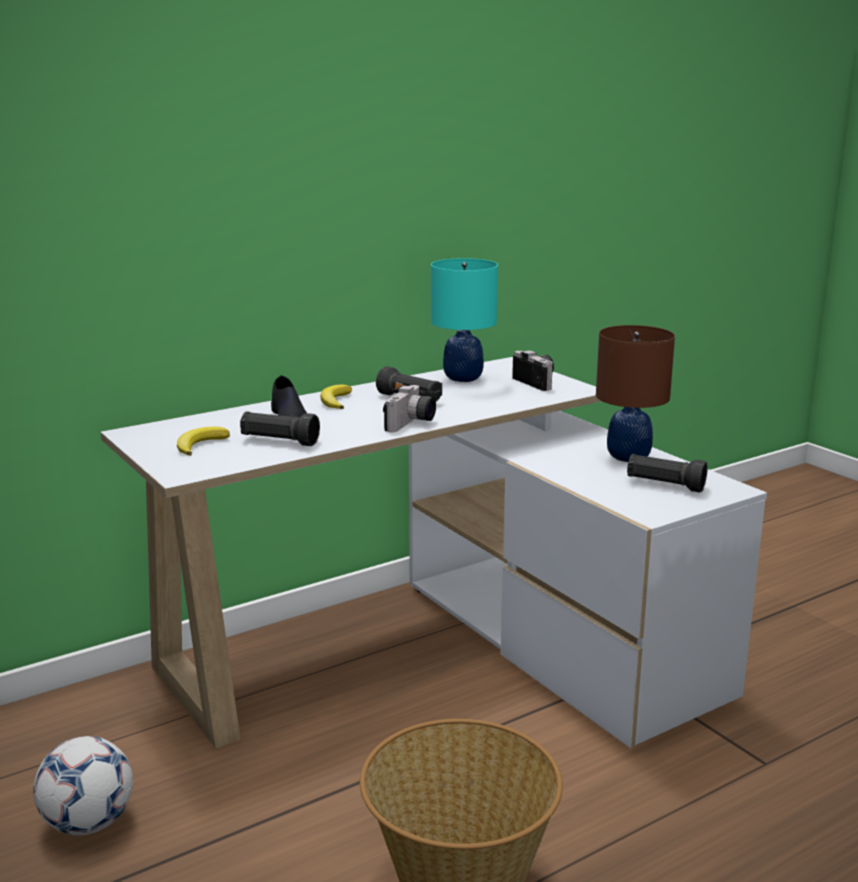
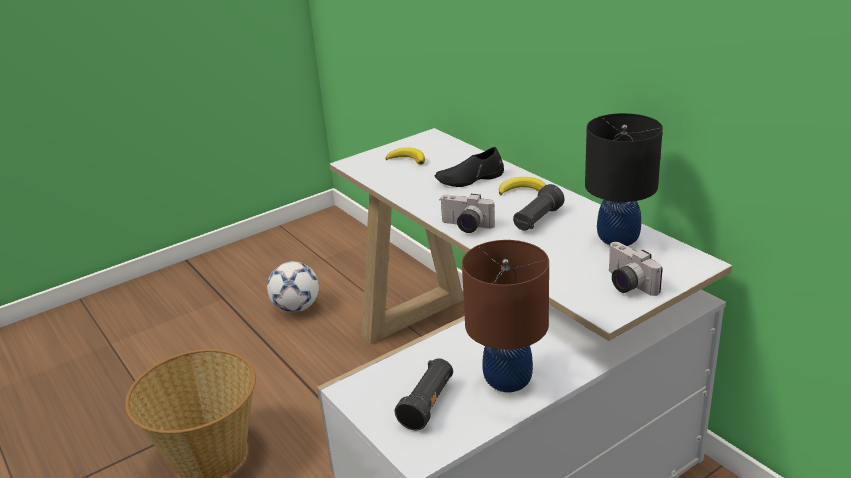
camera: 90 degrees right, 10 degrees up
black flashlight [240,411,320,446] -> none
turquoise table lamp [431,258,498,382] -> black table lamp [585,113,663,246]
camera [512,350,554,391] -> camera turned 90 degrees clockwise [609,242,663,296]

